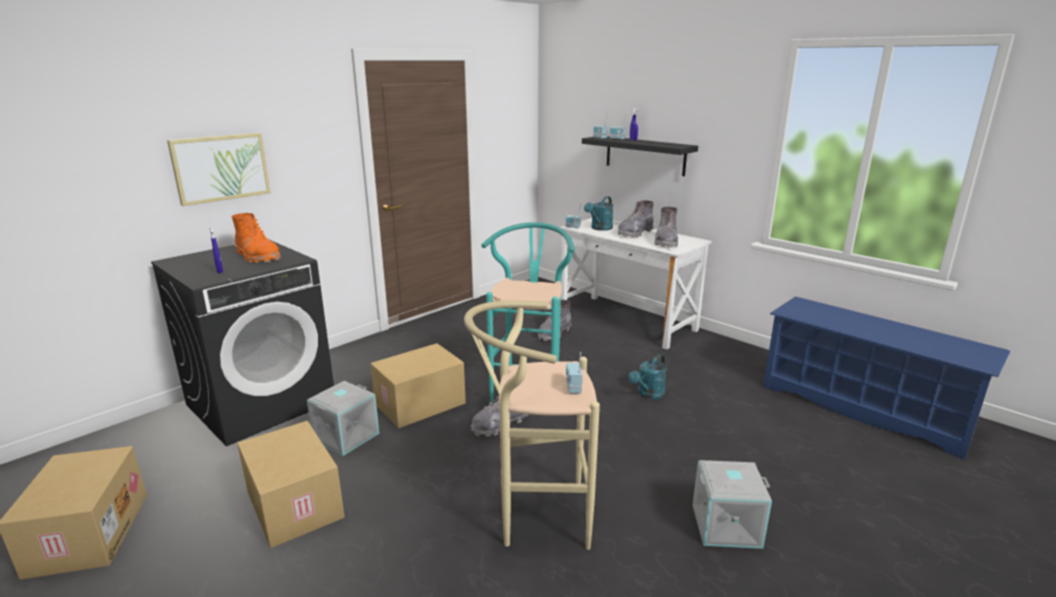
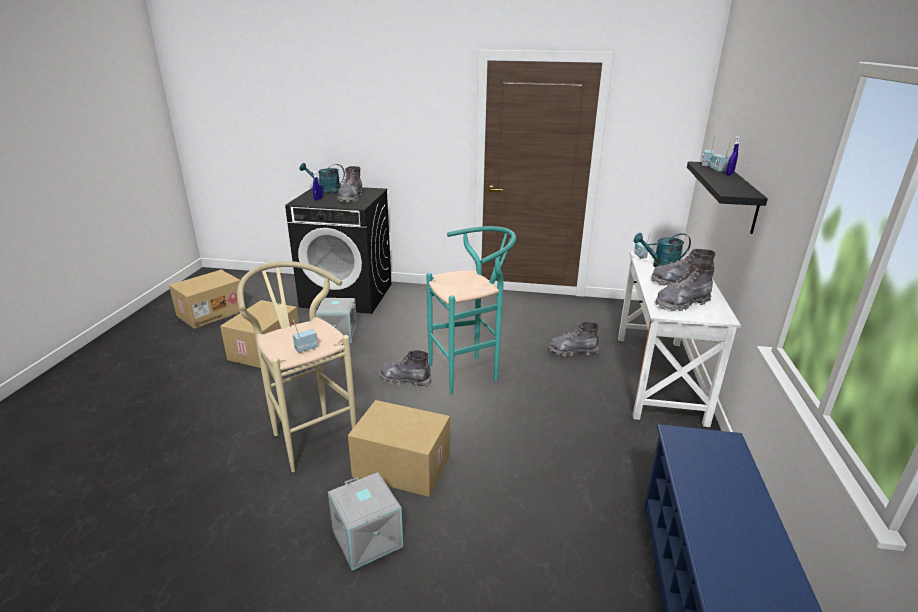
camera: 55 degrees right, 5 degrees up
picture [167,133,271,206] -> none
orange boot [232,213,281,263] -> grey boot [338,166,363,202]
cardboard box [371,343,466,428] -> cardboard box moved to [348,400,450,497]
turquoise watering can [628,354,667,399] -> turquoise watering can moved to [300,163,345,194]

